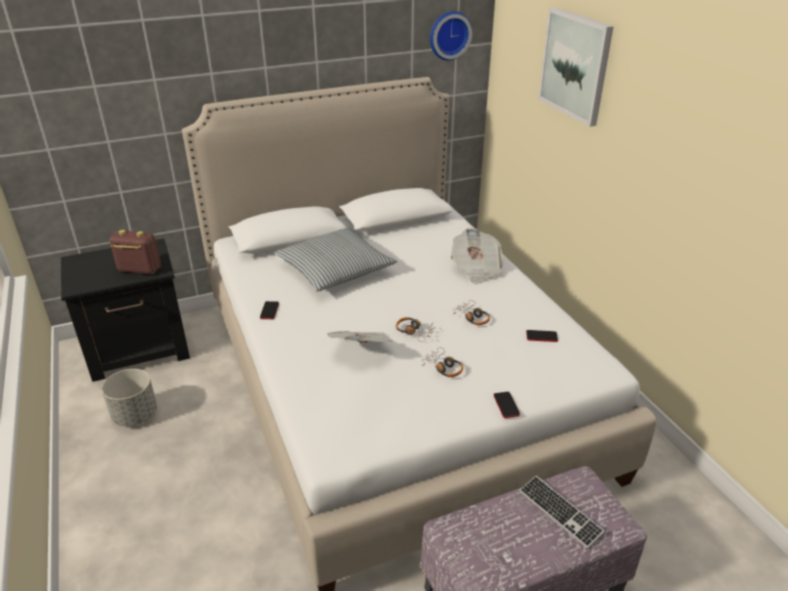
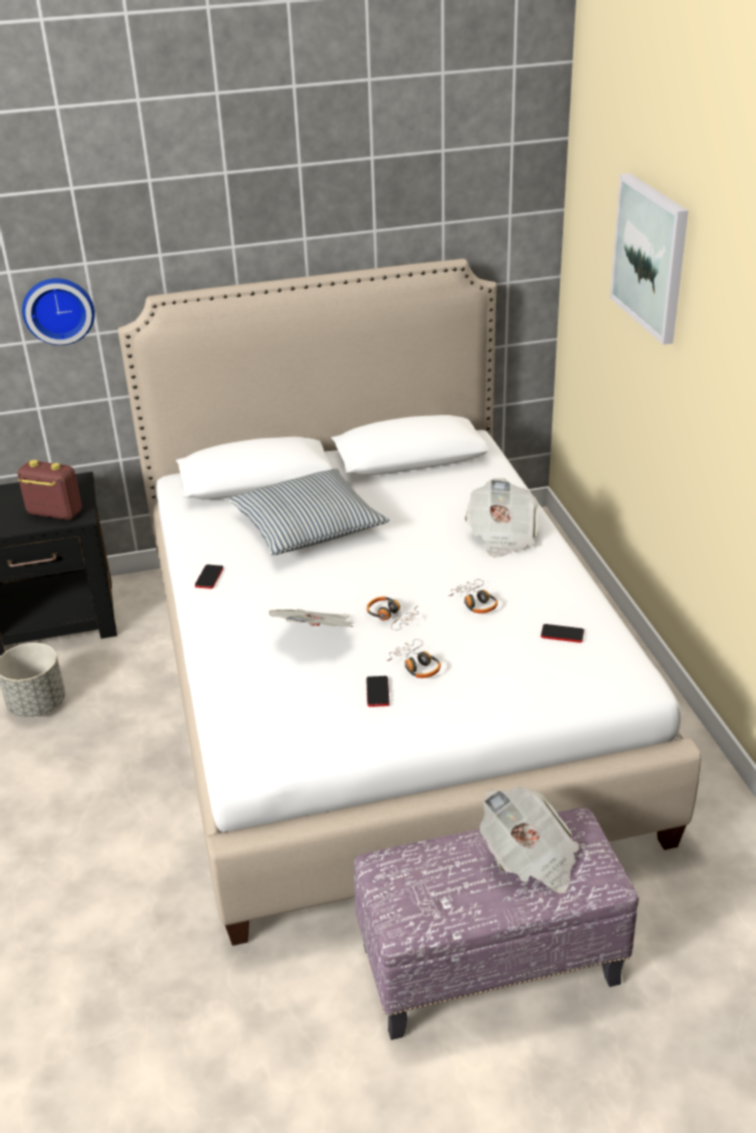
camera: 10 degrees right, 0 degrees up
wall clock [430,11,472,60] -> wall clock moved to [22,278,95,345]
phone [494,392,520,418] -> phone moved to [366,676,390,707]
keyboard [519,476,605,549] -> newspaper [480,787,579,893]

